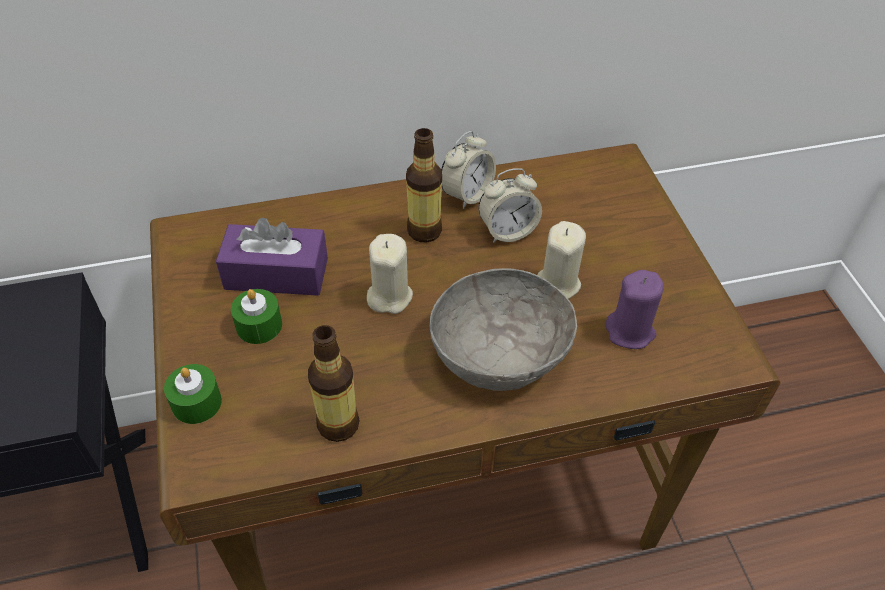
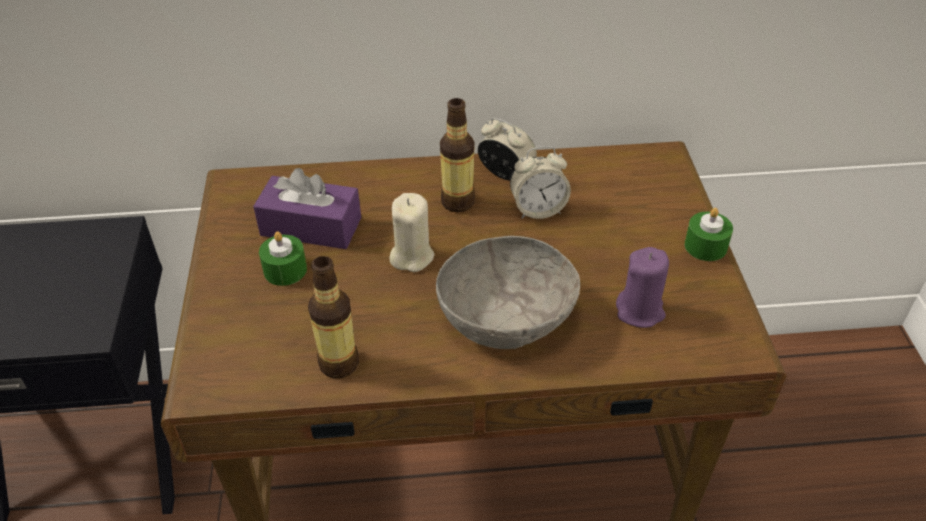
camera: 10 degrees right, 5 degrees down
green candle [164,364,222,424] -> green candle moved to [684,208,733,261]
alarm clock [441,131,496,209] -> alarm clock turned 105 degrees counterclockwise [478,118,537,181]
beige candle [537,221,586,299] -> none

